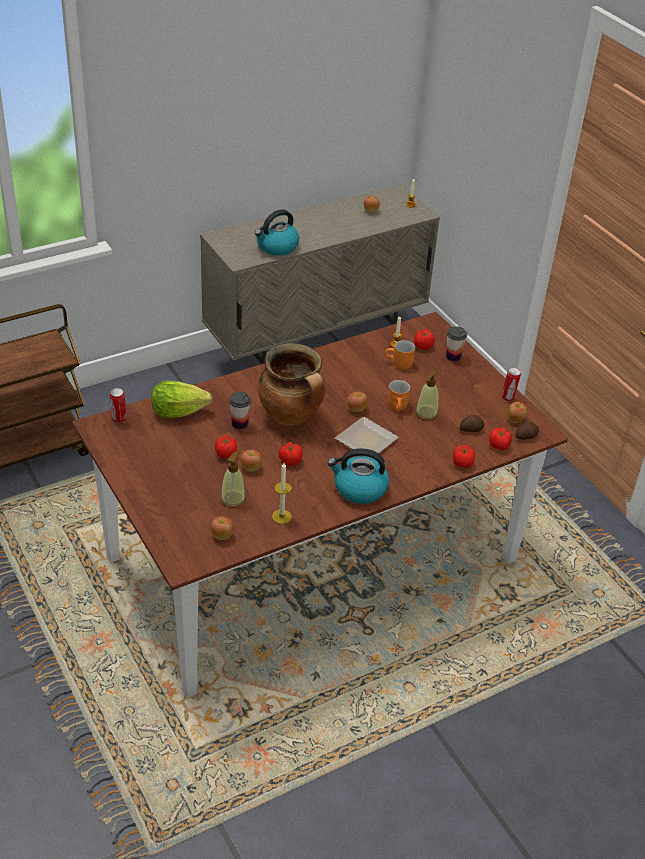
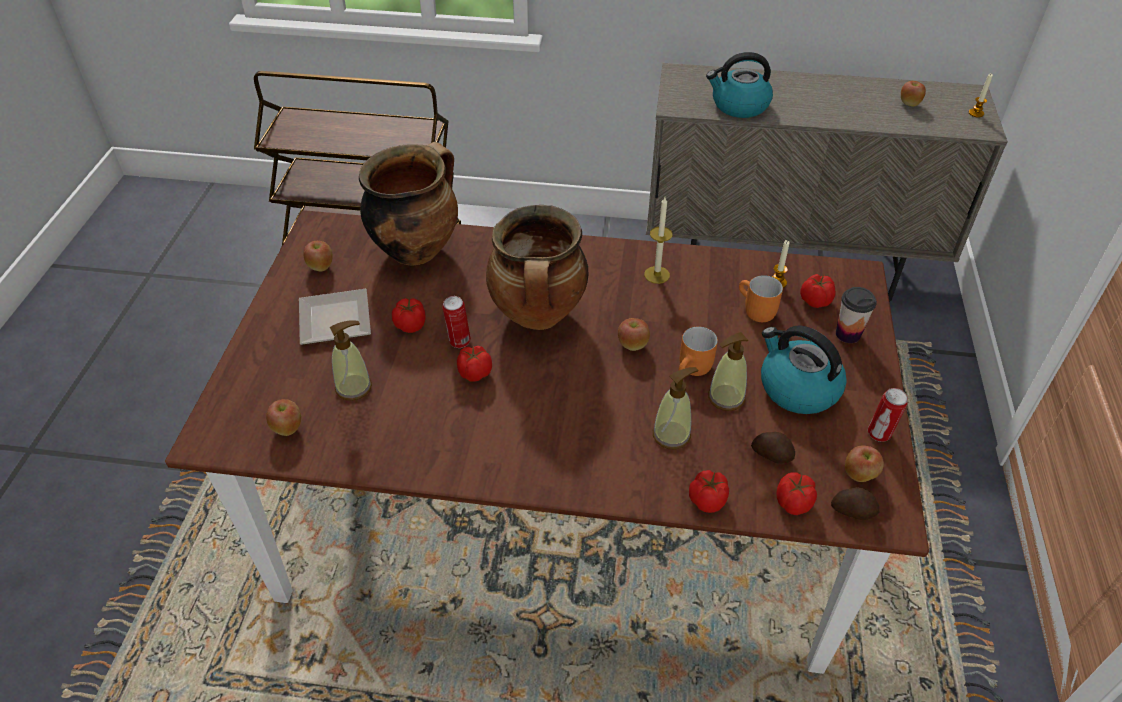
camera: 40 degrees right, 5 degrees up
can [110,388,127,423] -> can moved to [443,296,471,348]
lettuce [151,381,212,418] -> cooking pot [359,142,458,266]
cup [229,392,251,429] -> none
apple [241,449,262,472] -> apple moved to [303,241,333,272]
candle [272,463,292,524] -> candle moved to [644,197,673,284]
kettle [328,448,389,504] -> kettle moved to [761,325,847,414]
plate [335,417,399,458] -> plate moved to [299,289,371,345]
none -> soap dispenser [653,367,698,449]

